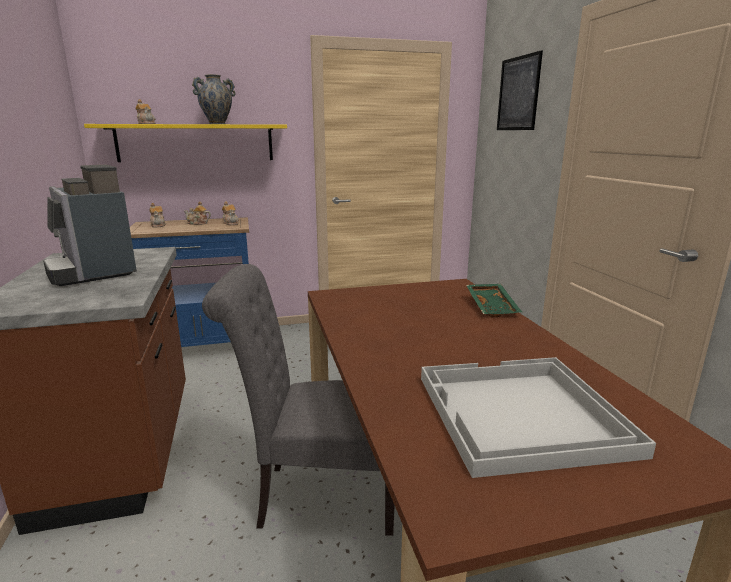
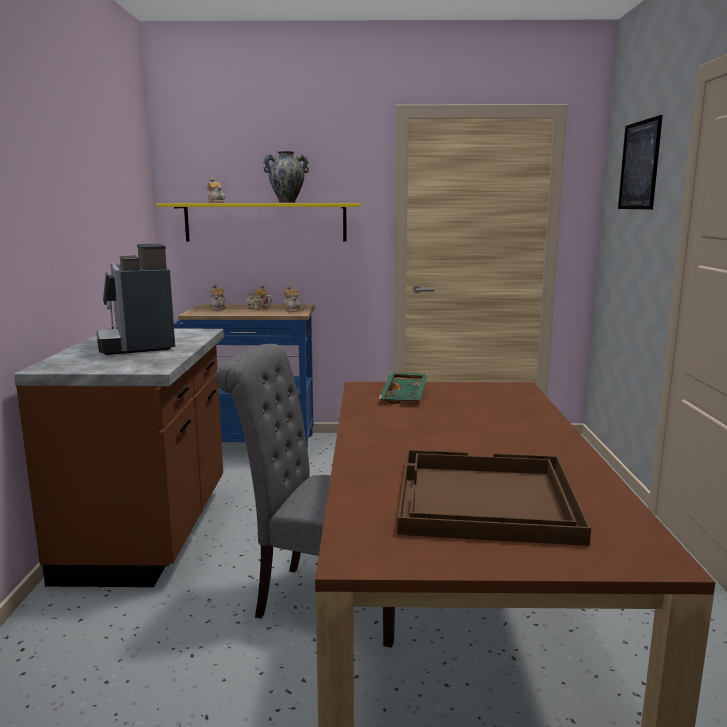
camera: 15 degrees right, 5 degrees down
white tray [421,357,656,478] -> brown tray [397,450,591,546]
green tray [466,284,522,317] -> green tray moved to [379,372,428,404]

